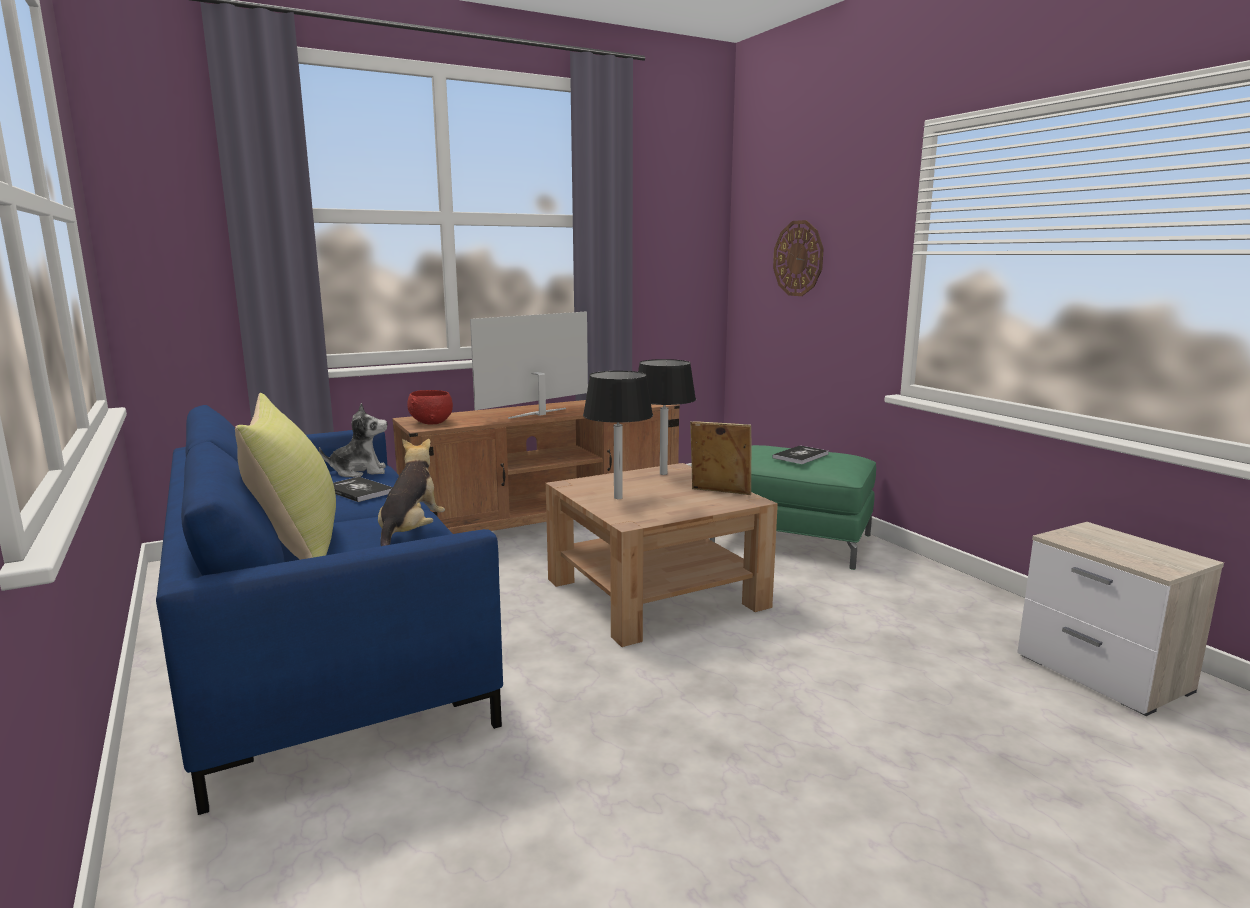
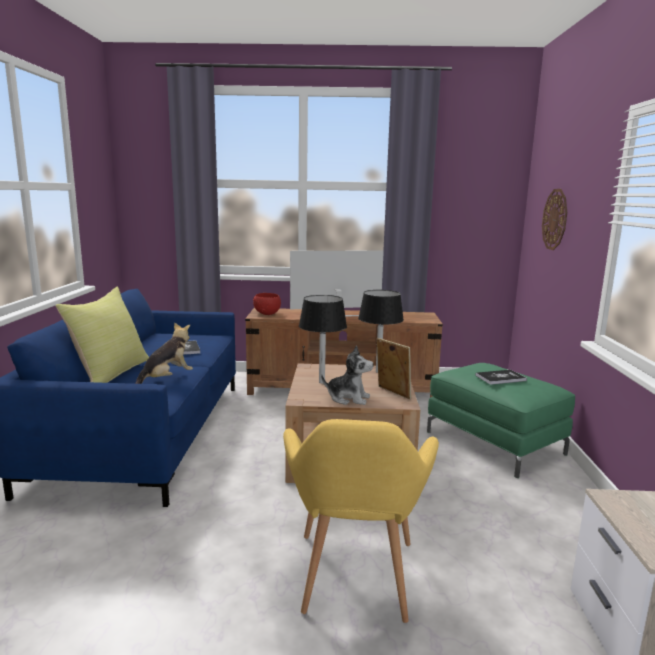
camera: 30 degrees right, 0 degrees up
plush toy [319,403,387,477] -> plush toy moved to [321,345,374,405]
none -> yellow armchair [283,419,439,623]

